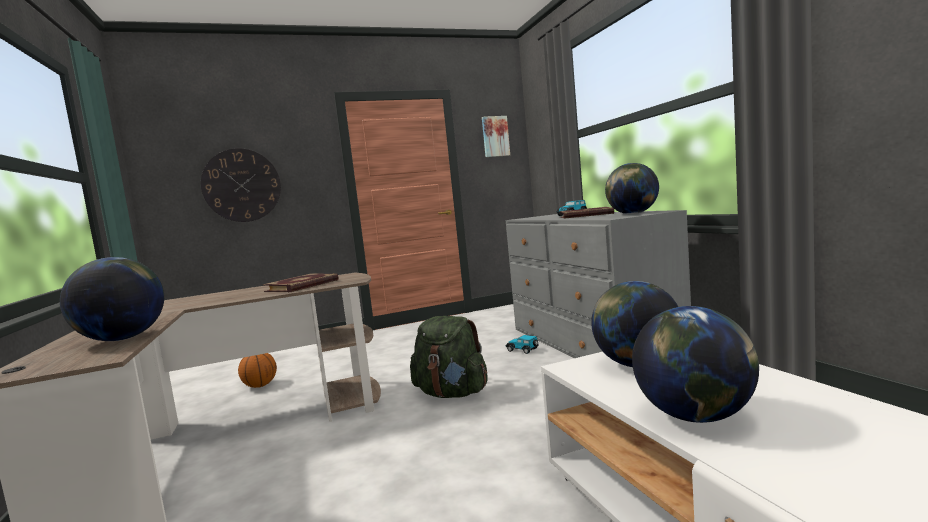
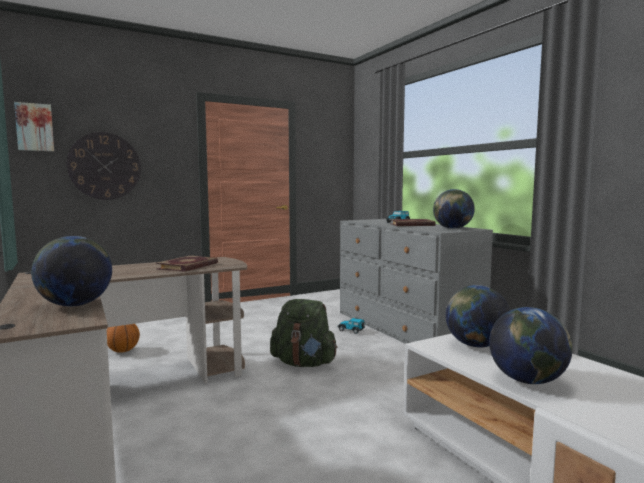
camera: 10 degrees left, 0 degrees up
picture [482,116,510,157] -> picture moved to [14,102,54,151]

